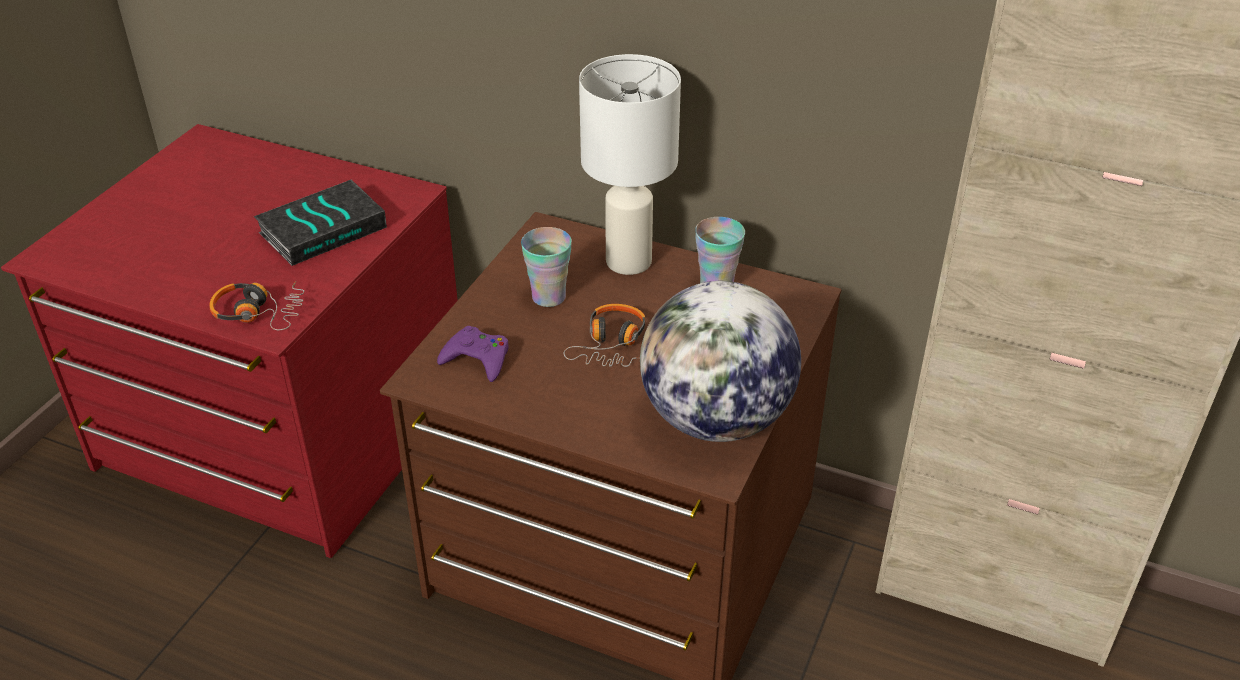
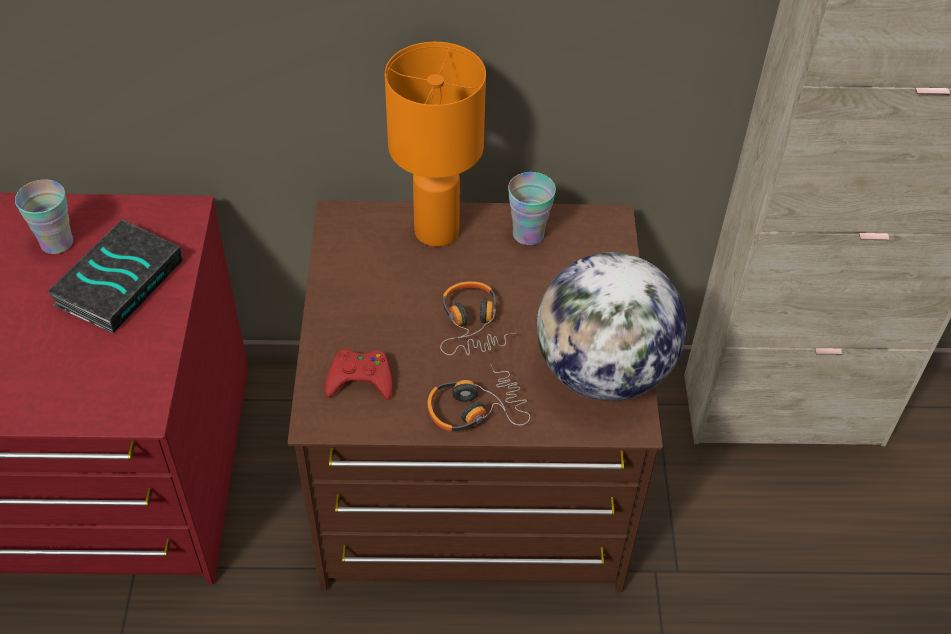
camera: 25 degrees left, 10 degrees up
headphones [209,281,304,330] -> headphones moved to [427,363,530,432]
purple game controller [437,326,509,382] -> red game controller [325,349,393,400]
cup [521,227,572,307] -> cup moved to [15,180,73,254]
white table lamp [579,54,681,275] -> orange table lamp [385,42,486,247]

